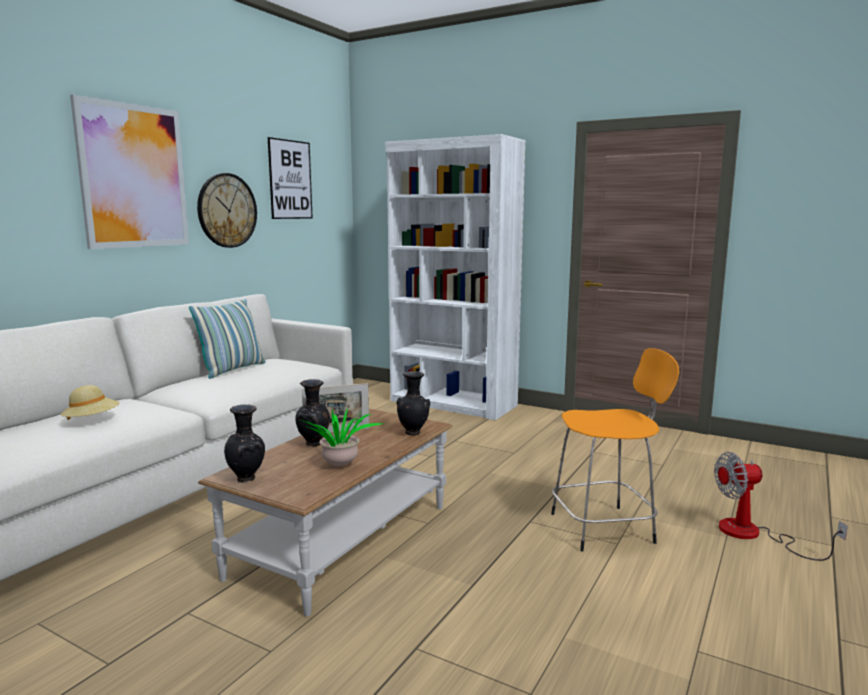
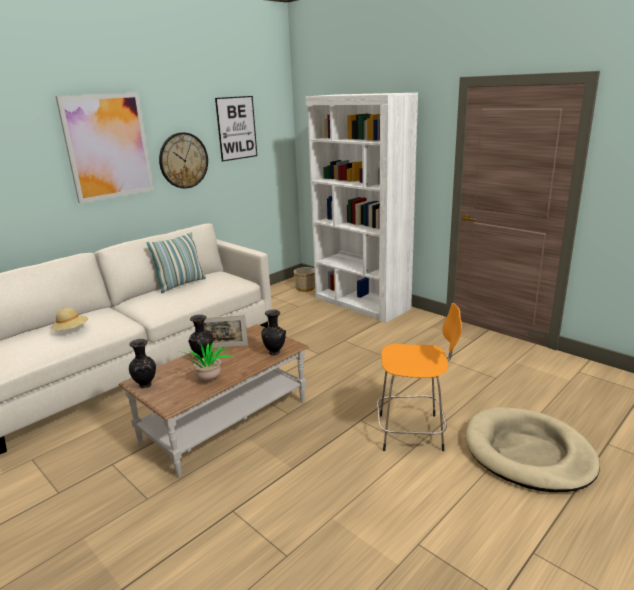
camera: 15 degrees right, 10 degrees up
fan [714,452,848,561] -> beige dog bed [466,407,600,492]
none -> planter [294,267,315,292]

